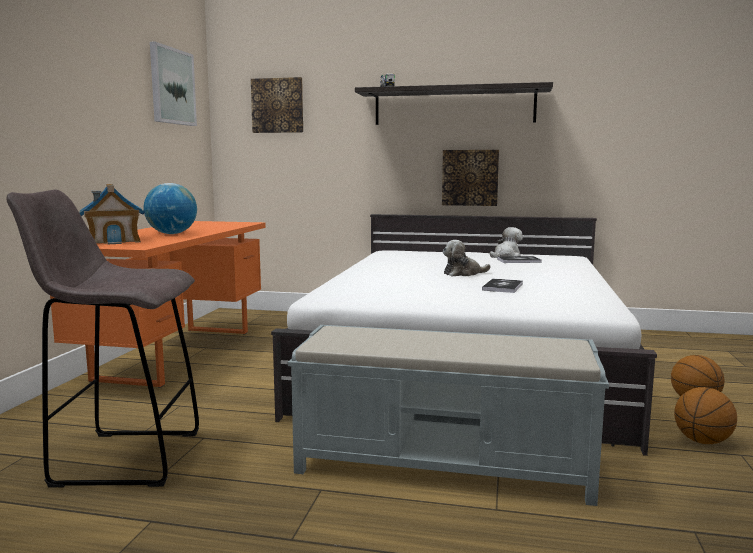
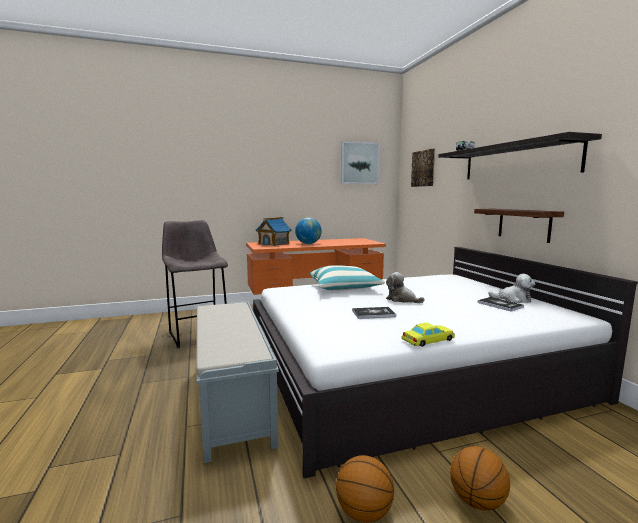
camera: 60 degrees right, 0 degrees up
picture [442,150,499,206] -> shelf [474,209,564,243]
none -> pillow [310,265,385,291]
none -> yellow toy car [401,323,455,347]

